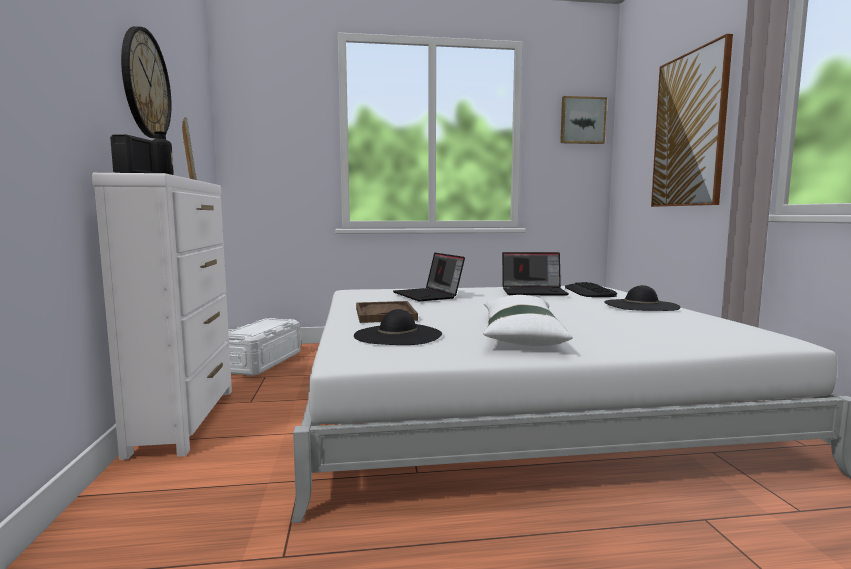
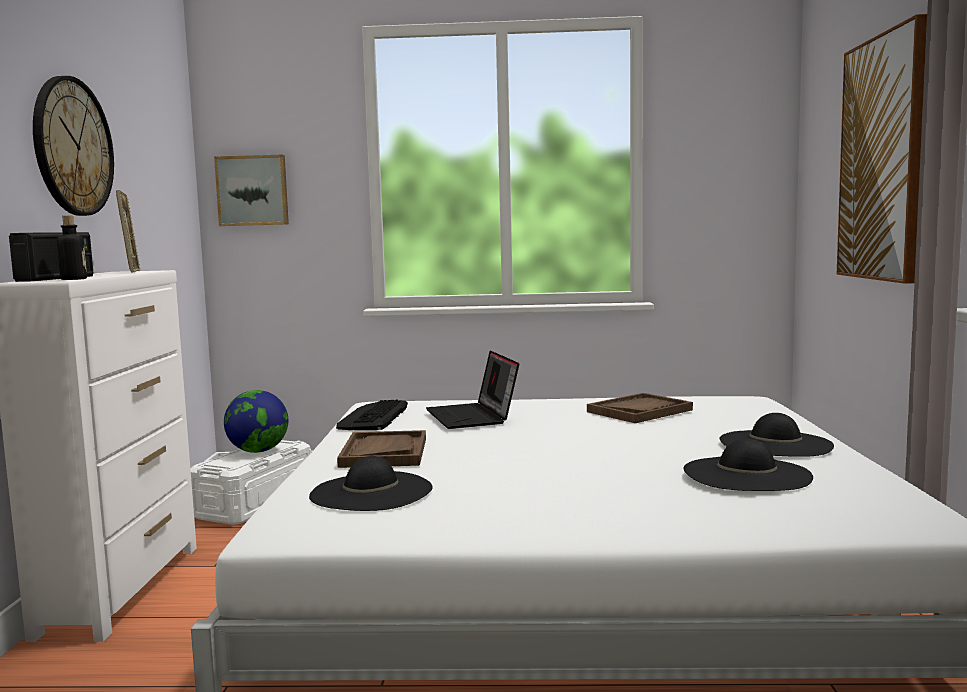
camera: 10 degrees right, 0 degrees up
white pillow [483,295,572,346] -> none
laptop [502,252,569,296] -> brown tray [587,393,693,423]
picture [560,96,607,144] -> picture moved to [214,155,289,226]
keyboard [565,282,617,297] -> keyboard moved to [336,400,408,430]
none -> globe [224,390,288,453]
none -> black hat [683,438,813,491]

